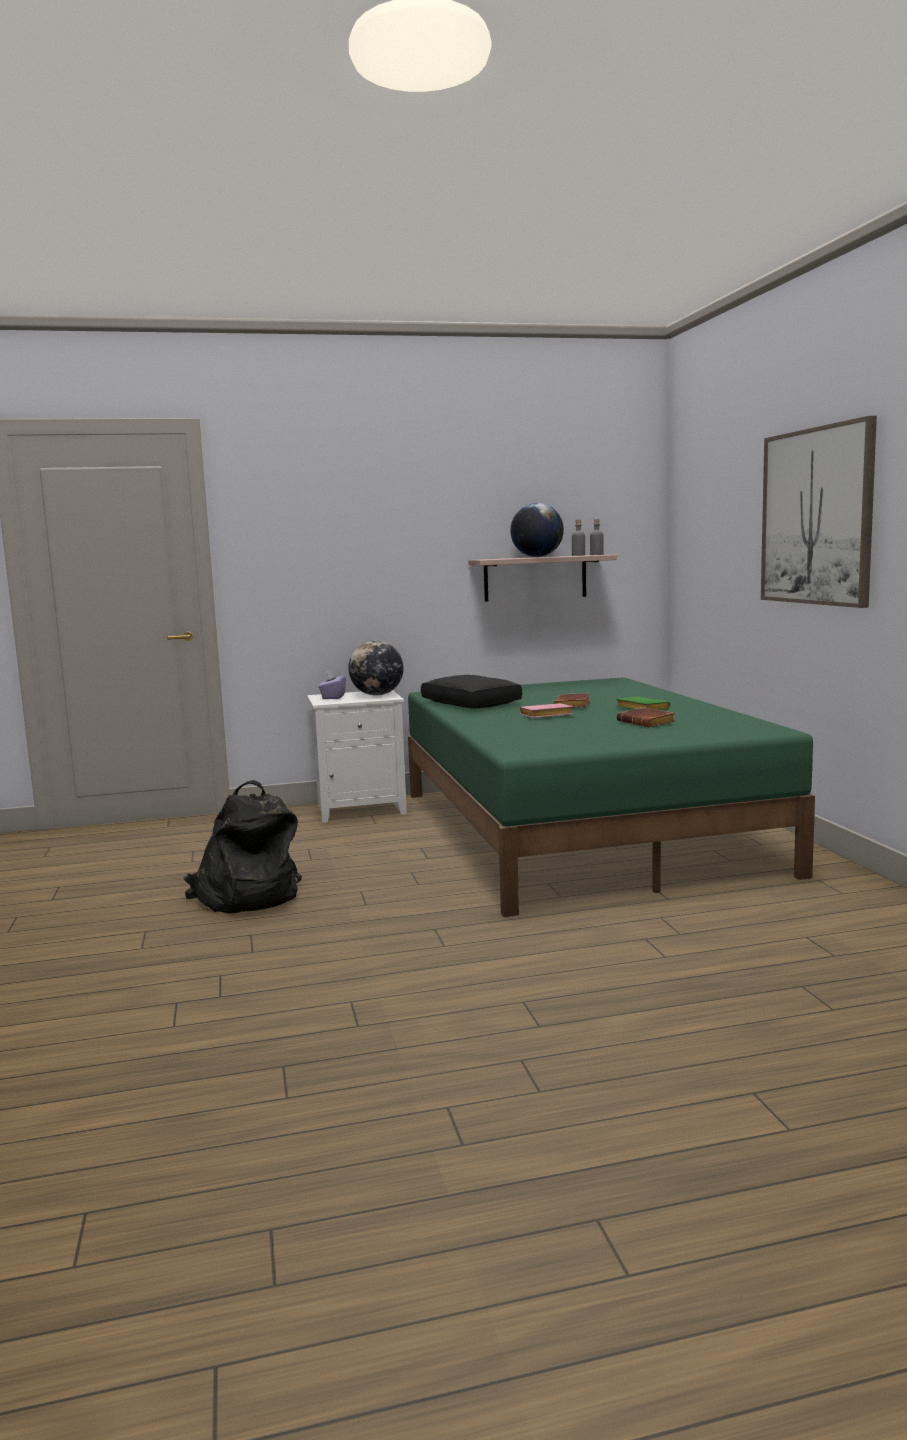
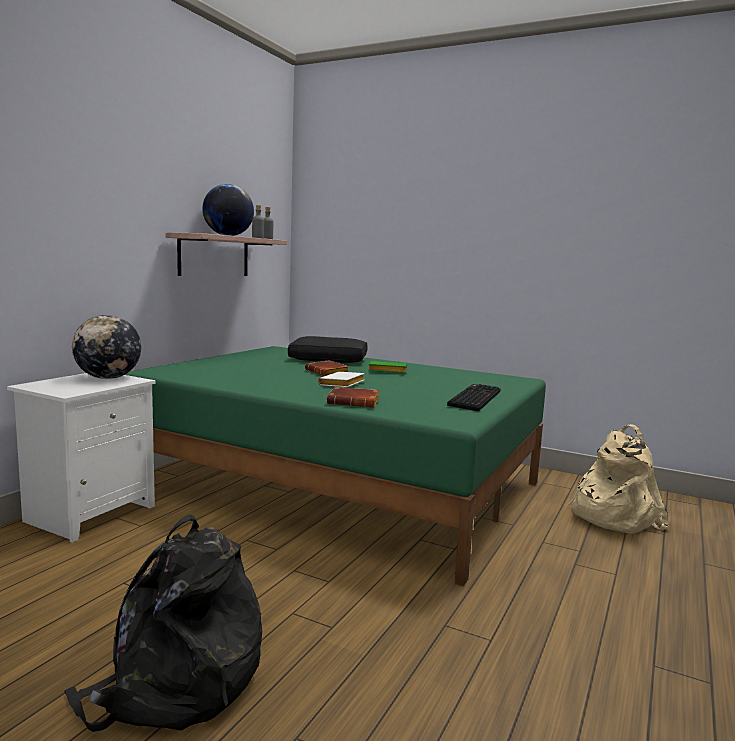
camera: 50 degrees left, 0 degrees up
purple tissue box [319,670,346,699] -> none
black pillow [421,675,522,708] -> black pillow moved to [288,336,368,363]
pink book [520,703,573,718] -> white book [318,372,365,387]
brown book [617,707,675,727] -> brown book moved to [327,387,380,407]
picture [761,416,877,608] -> none
none -> keyboard [447,384,501,411]
none -> beige backpack [569,424,668,534]

